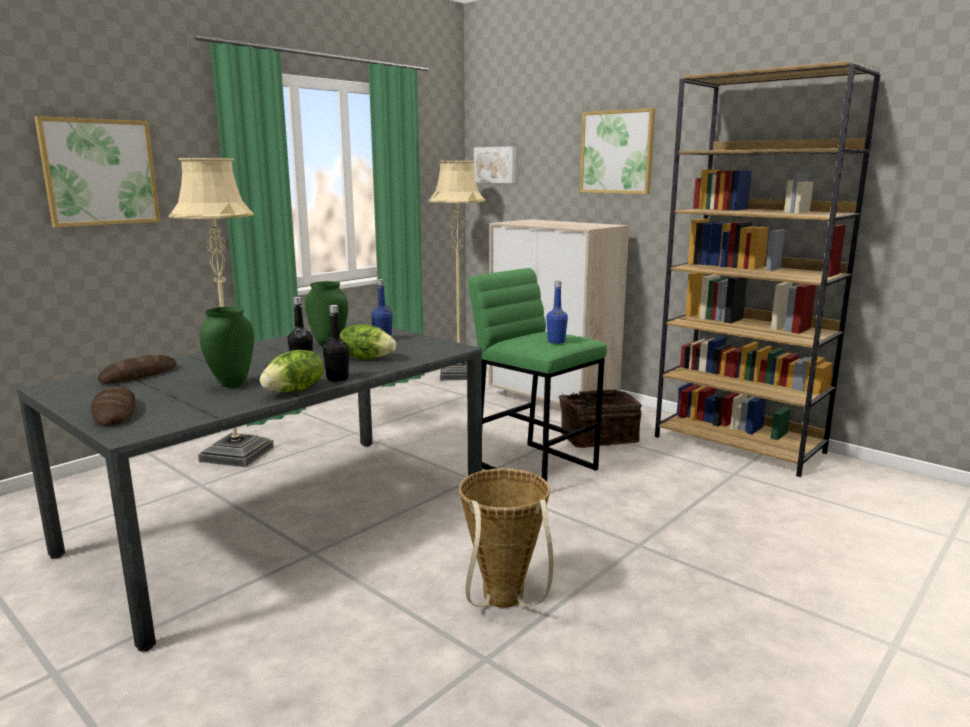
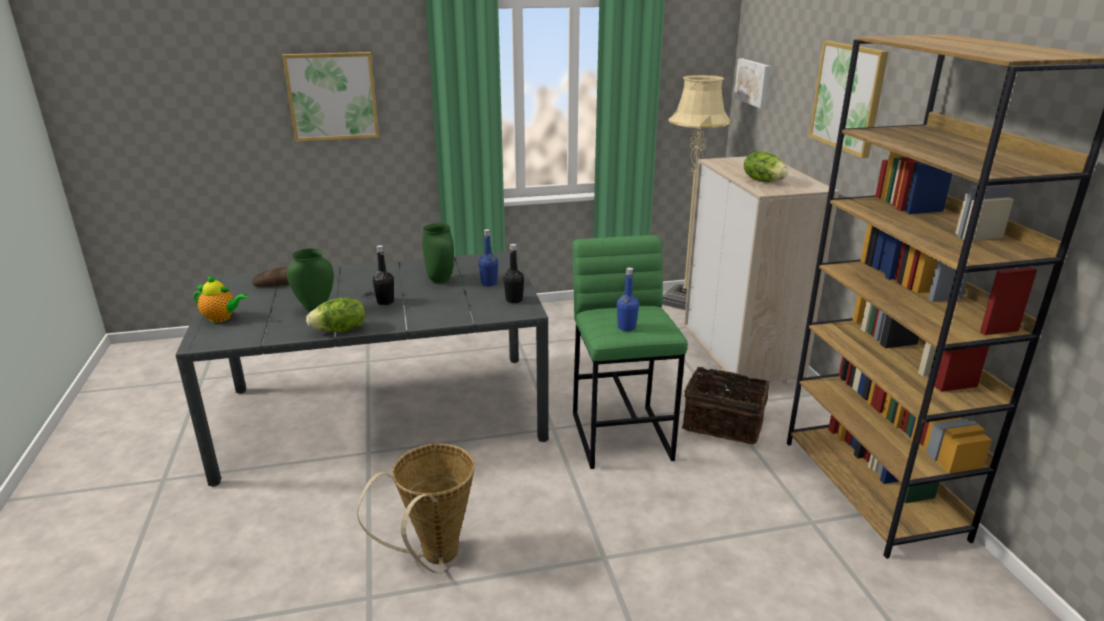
camera: 35 degrees right, 10 degrees up
bread [91,386,136,426] -> teapot [194,275,248,323]
beige floor lamp [169,158,274,467] -> none
black bottle [323,305,349,381] -> black bottle moved to [503,244,524,303]
lettuce [340,324,396,359] -> lettuce moved to [744,152,788,182]

